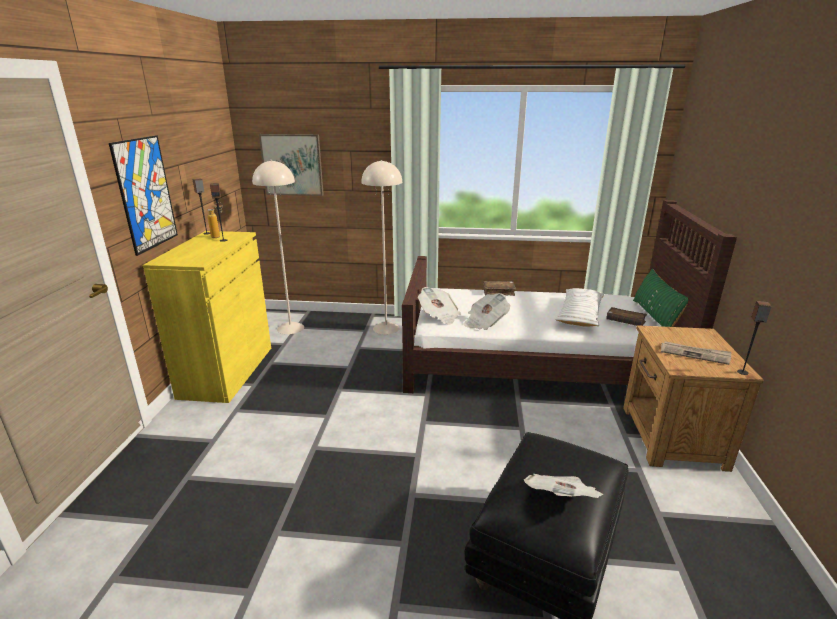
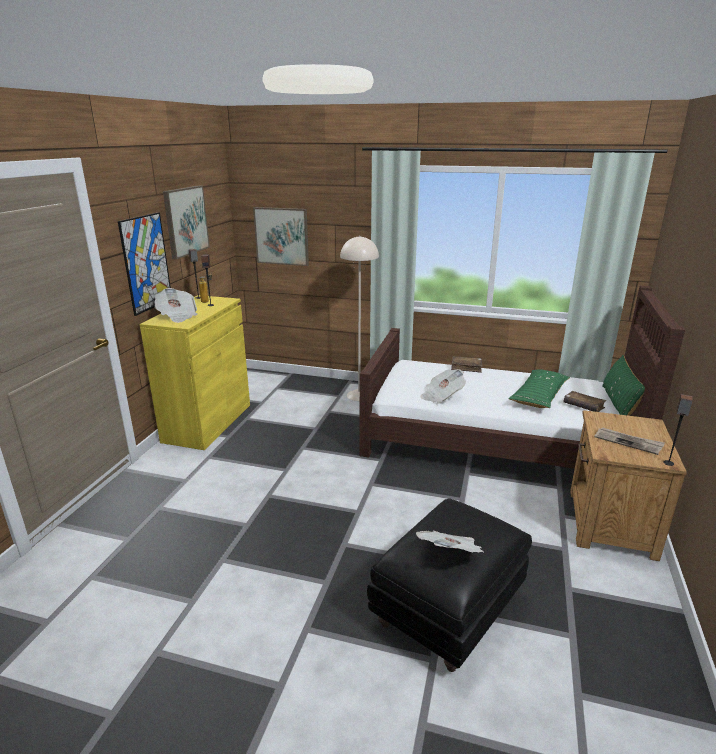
camera: 10 degrees right, 0 degrees up
beige floor lamp [252,160,304,334] -> none
newspaper [418,287,461,325] -> newspaper moved to [155,288,197,323]
white pillow [555,288,604,327] -> green pillow [509,369,570,408]
none -> picture [163,186,210,259]

